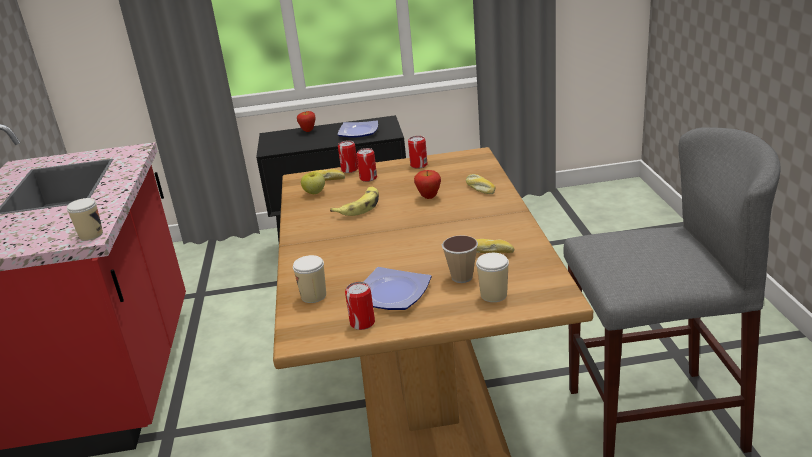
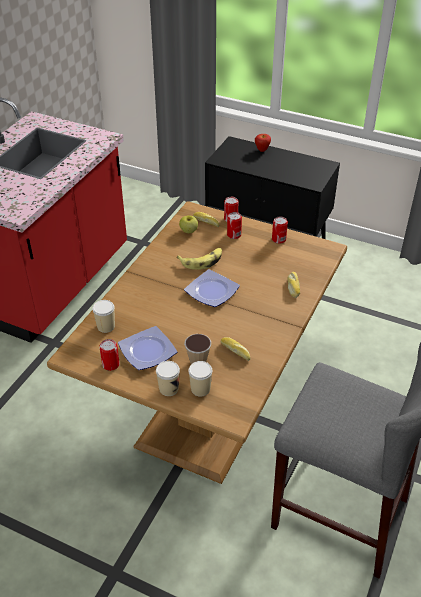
camera: 30 degrees right, 15 degrees up
cup [67,198,103,241] -> cup moved to [156,361,180,396]
plate [338,120,378,138] -> plate moved to [184,269,240,307]
apple [414,170,441,199] -> none

